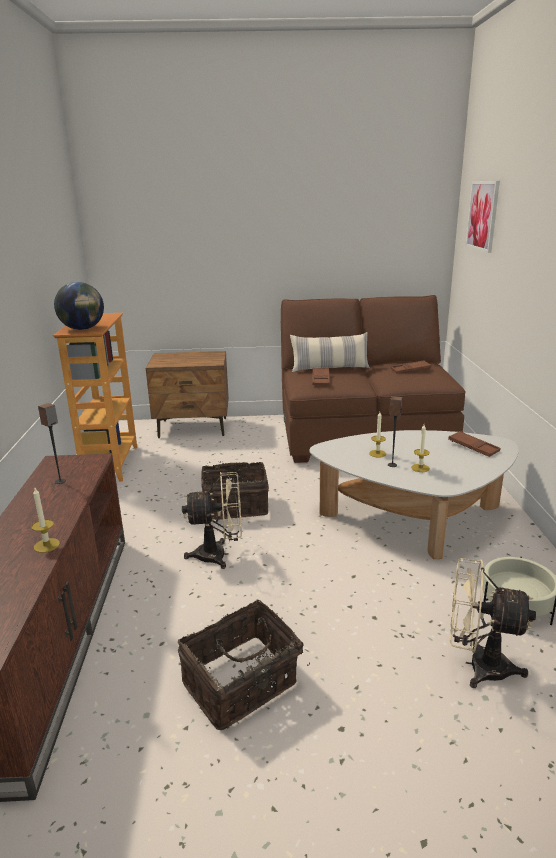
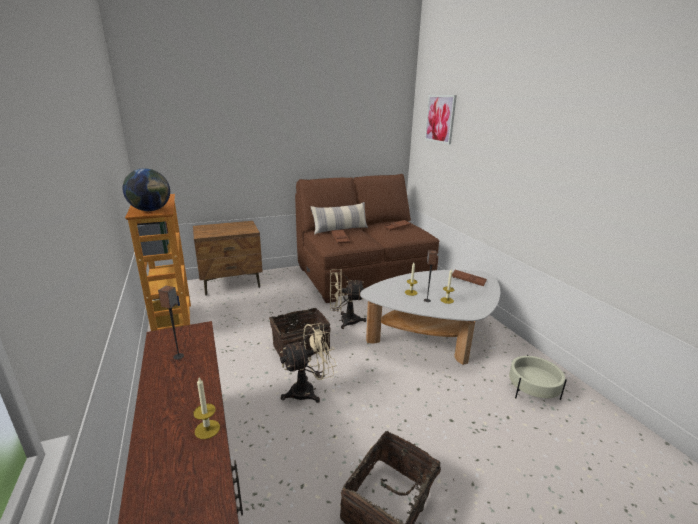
camera: 20 degrees left, 0 degrees up
beige fan [450,558,536,688] -> beige fan moved to [330,269,366,329]

